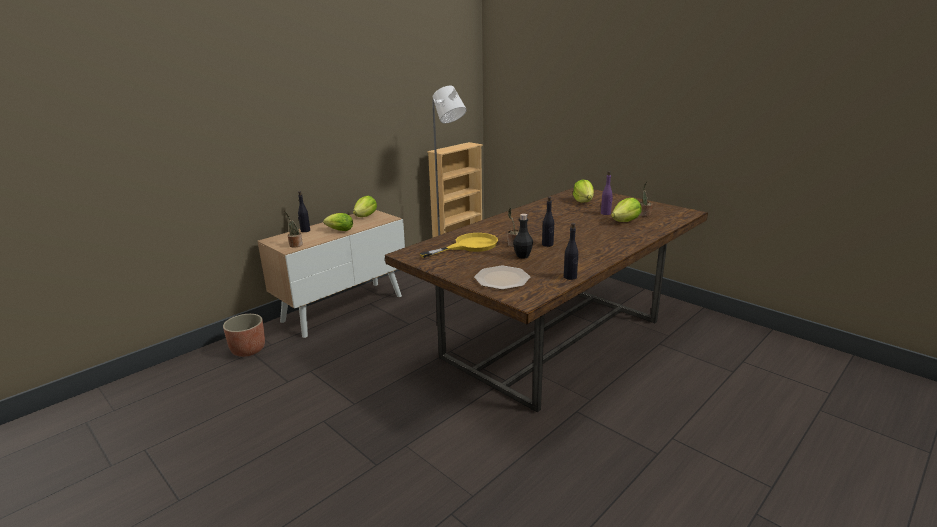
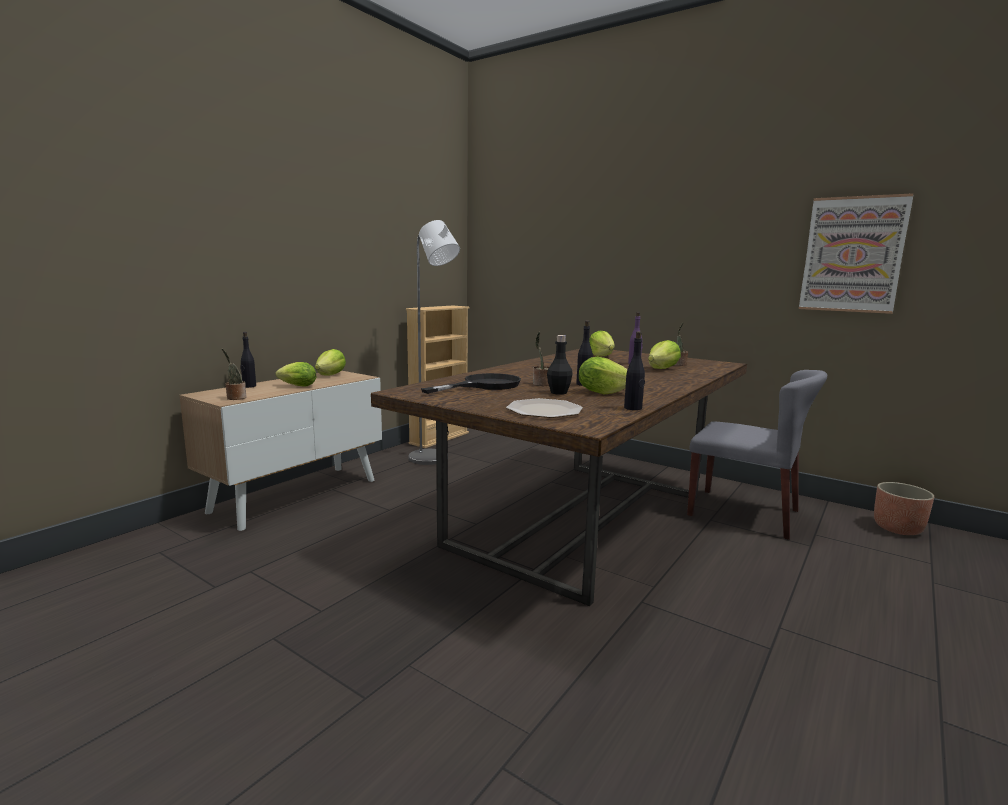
camera: 10 degrees left, 10 degrees down
planter [223,314,265,357] -> planter moved to [874,482,934,535]
yellow frying pan [419,233,498,258] -> black frying pan [421,373,521,394]
none -> lettuce [579,357,628,395]
none -> grey chair [687,370,827,540]
none -> picture [799,193,913,314]

